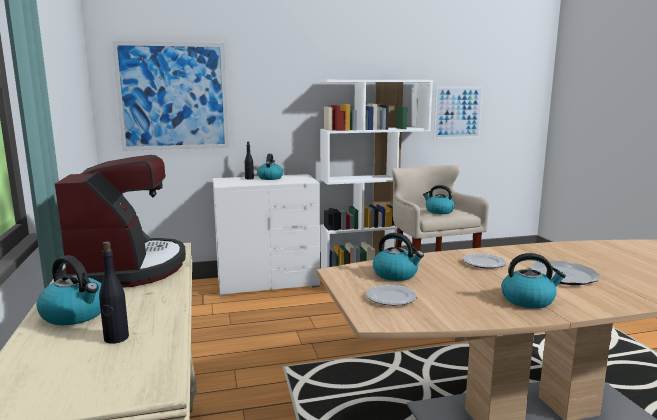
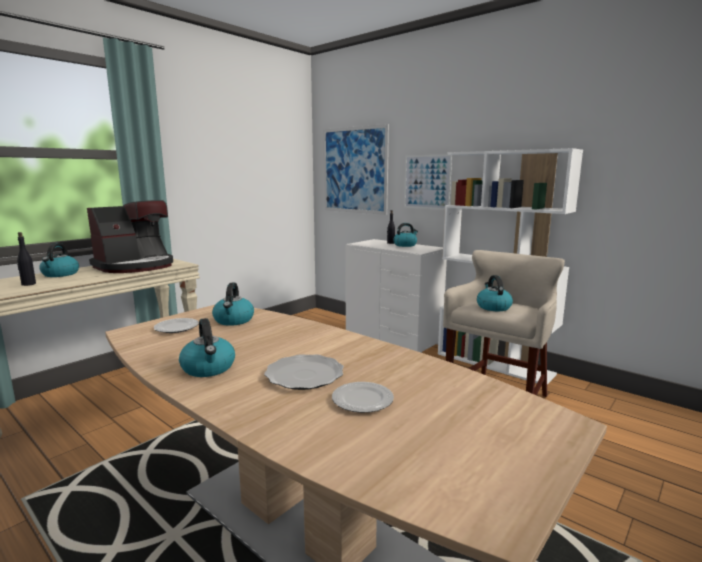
camera: 55 degrees right, 0 degrees up
picture [434,87,483,139] -> picture moved to [404,154,452,210]
plate [463,253,507,269] -> plate moved to [332,382,394,413]

